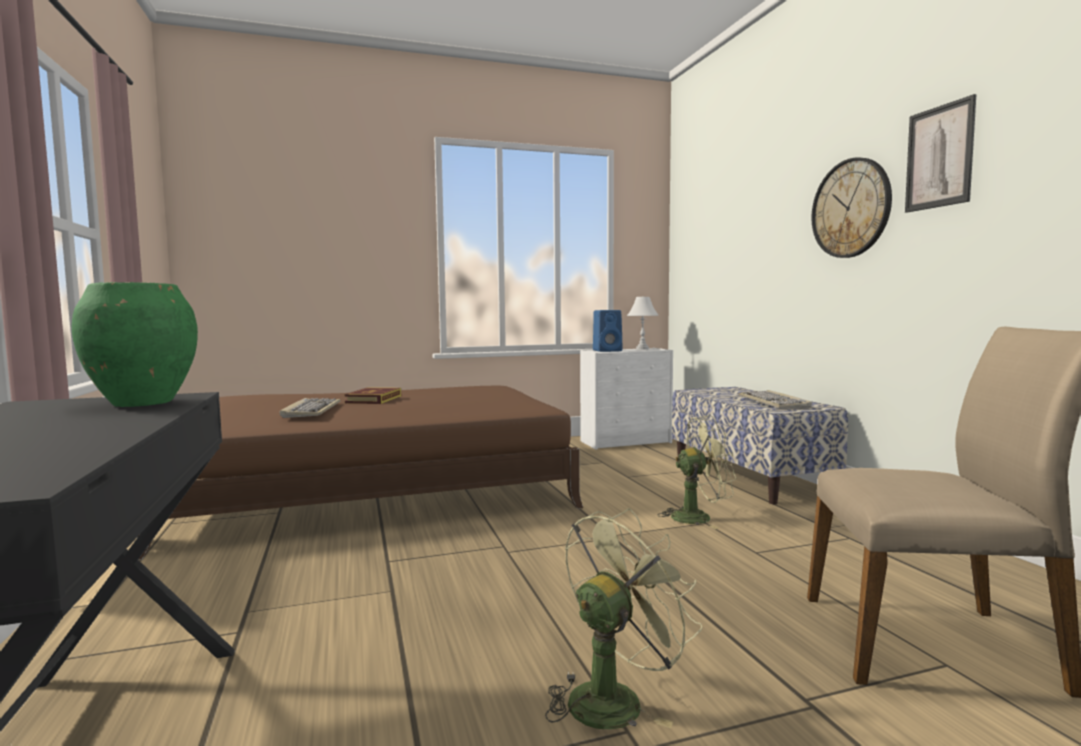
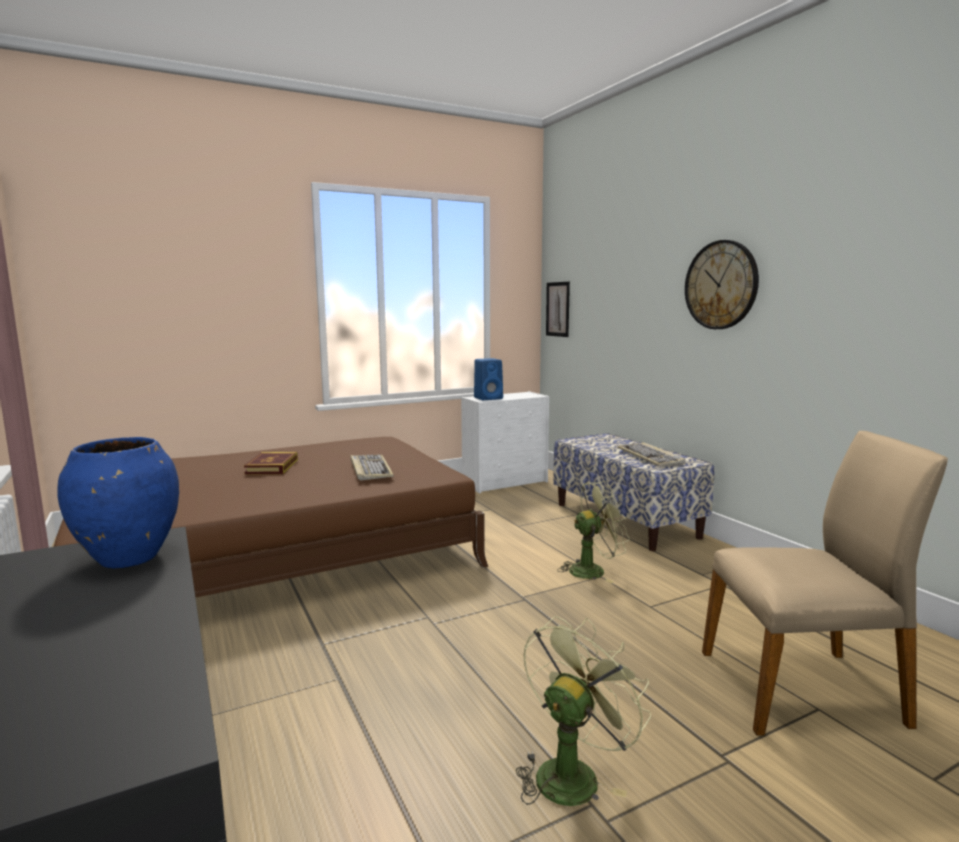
camera: 10 degrees left, 5 degrees up
green vase [72,282,198,407] -> blue vase [57,437,179,569]
keyboard [280,398,341,418] -> keyboard moved to [350,455,394,481]
white table lamp [627,296,659,349] -> none
picture [905,94,976,213] -> picture moved to [546,282,570,337]

